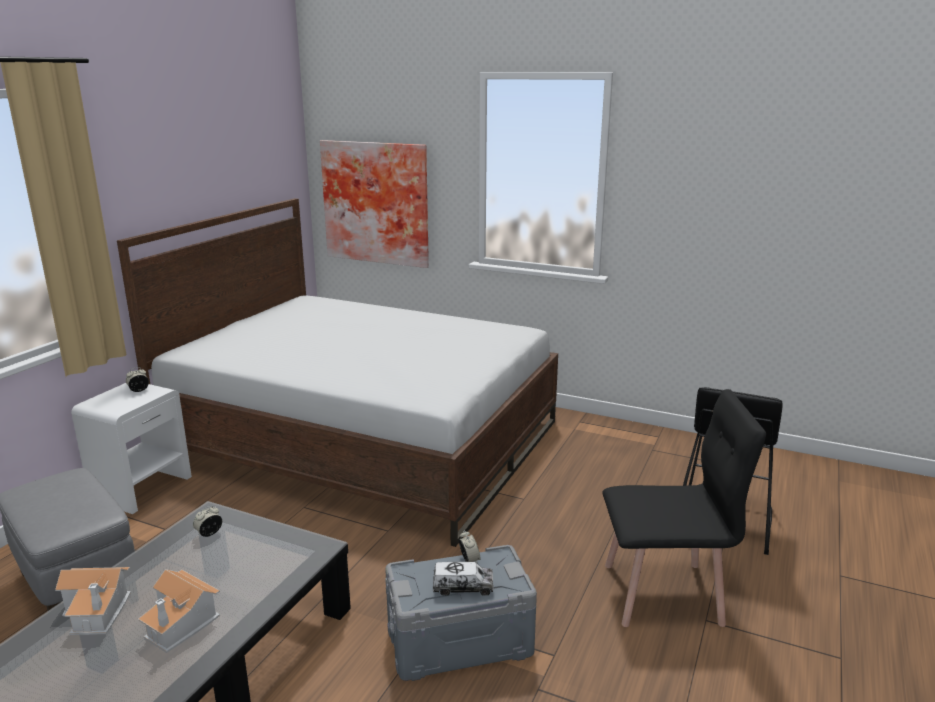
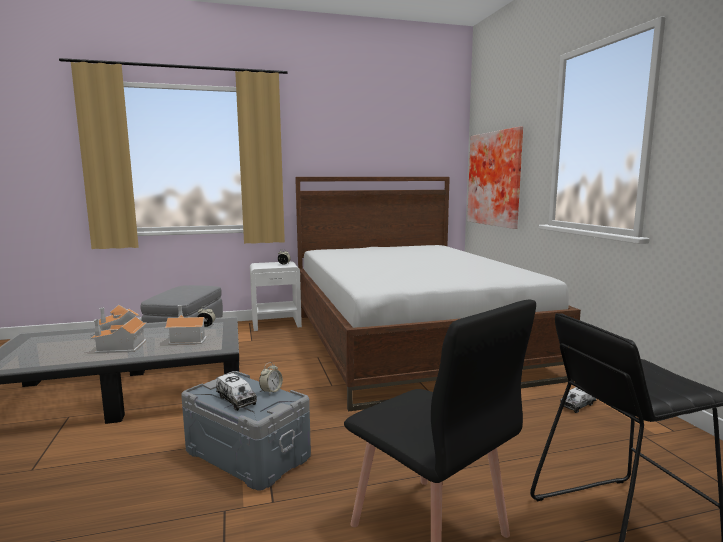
camera: 50 degrees right, 10 degrees down
none -> toy house [165,305,207,345]
none -> toy truck [560,387,596,413]

